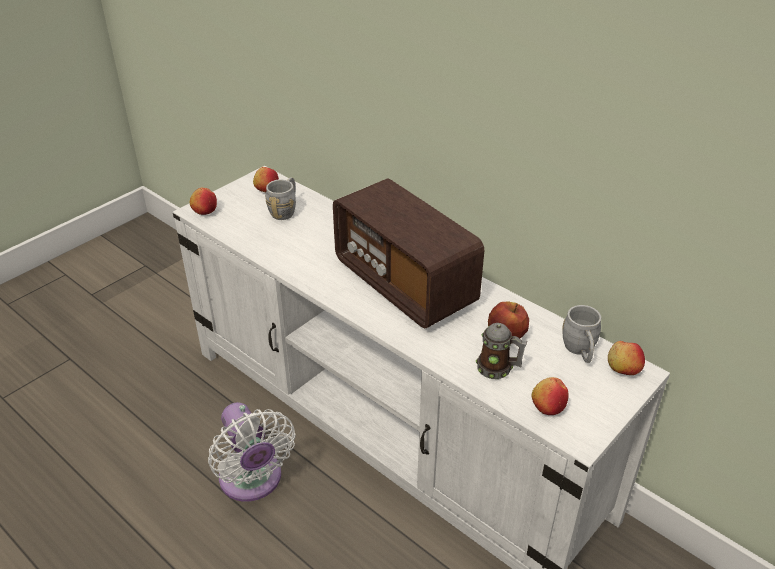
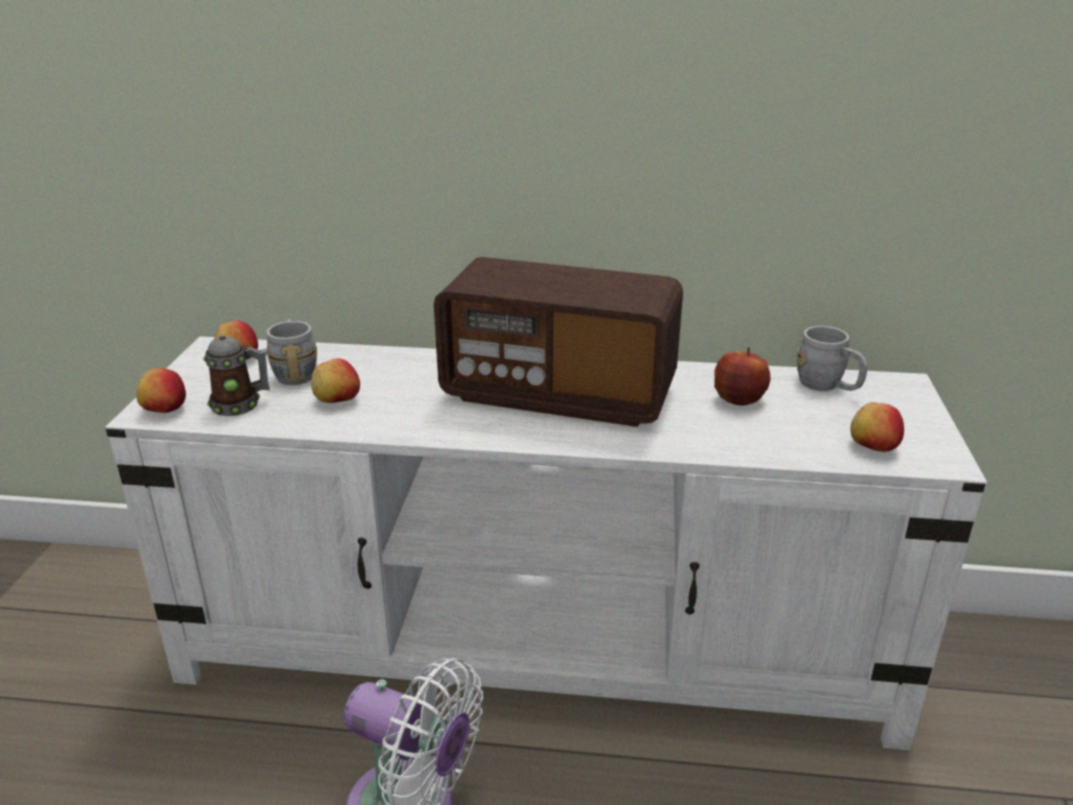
camera: 35 degrees left, 10 degrees down
mug [476,323,527,379] -> mug moved to [203,334,270,416]
apple [608,341,645,375] -> apple moved to [311,359,360,403]

